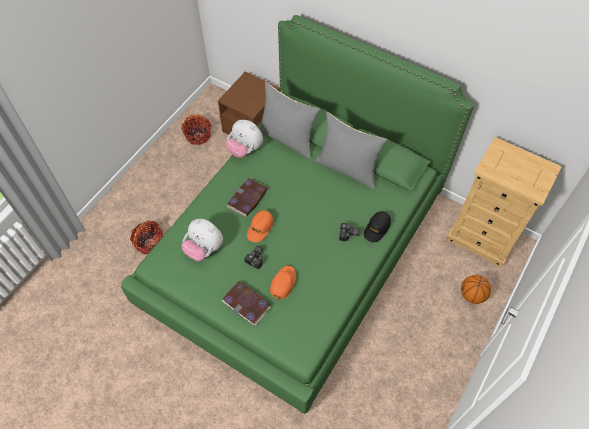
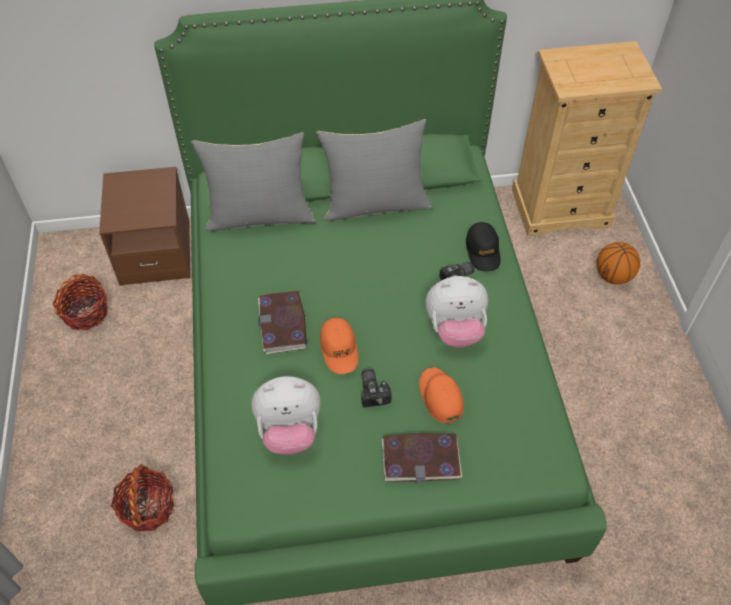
camera: 40 degrees left, 5 degrees down
plush toy [226,120,263,158] -> plush toy moved to [425,276,488,348]

